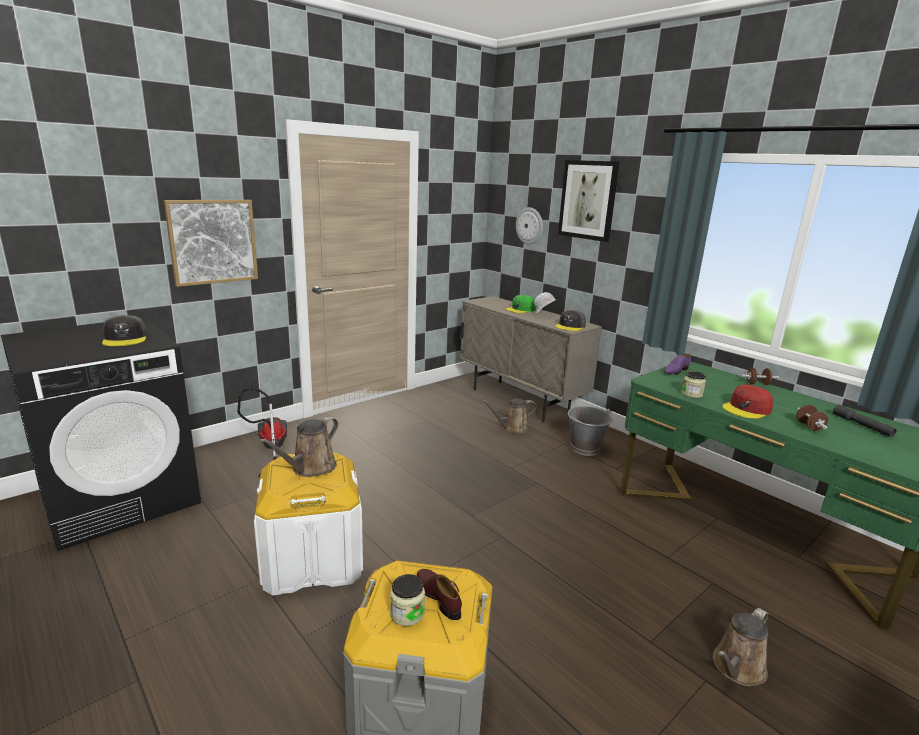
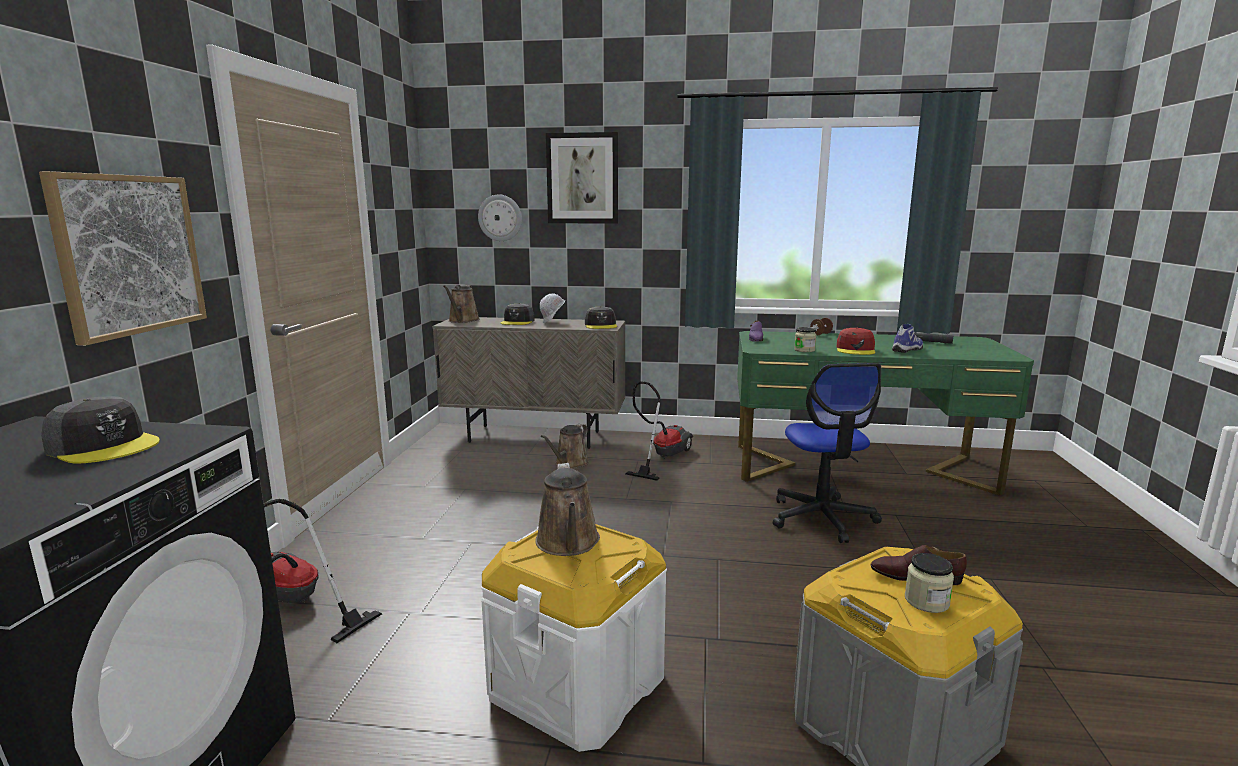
camera: 40 degrees left, 5 degrees down
green cap [506,295,536,313] -> grey cap [500,303,534,325]
grey bucket [568,406,614,456] -> vacuum cleaner [626,381,693,481]
brown watering can [713,608,768,686] -> brown watering can moved to [443,284,480,323]
brown dumbbell [796,405,828,431] -> shoe [892,324,923,353]
none -> office chair [773,363,882,543]

